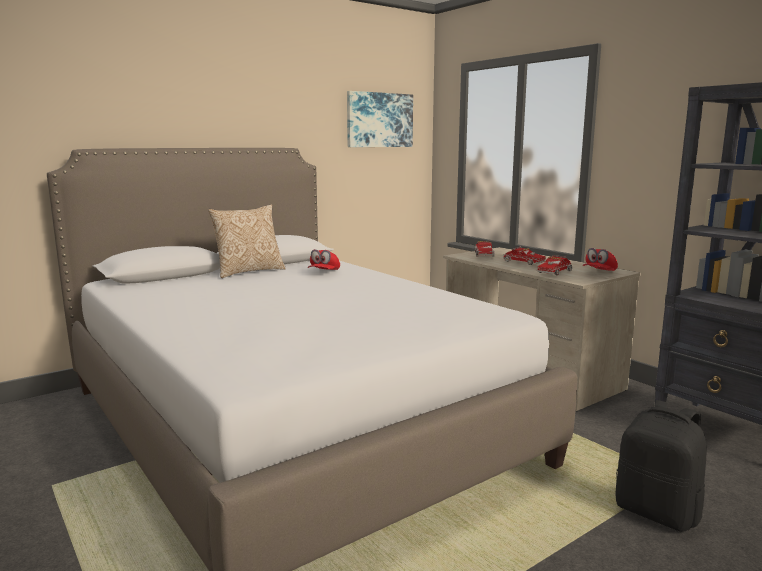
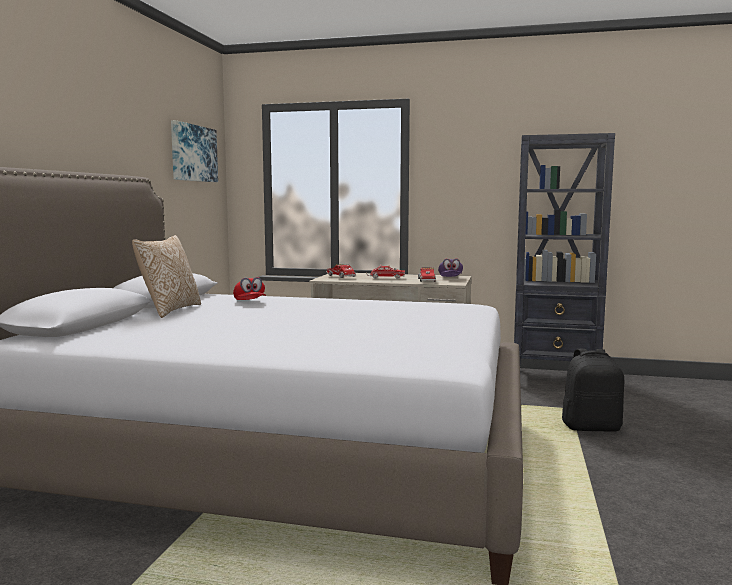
camera: 40 degrees left, 5 degrees down
red cap [583,248,618,271] -> purple cap [438,258,463,277]

